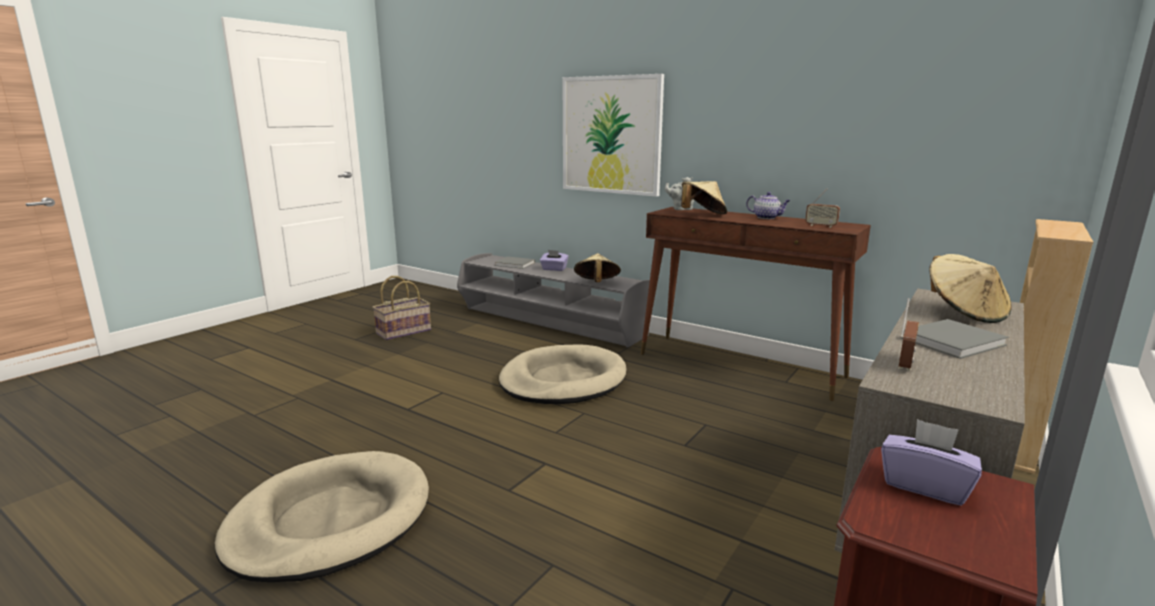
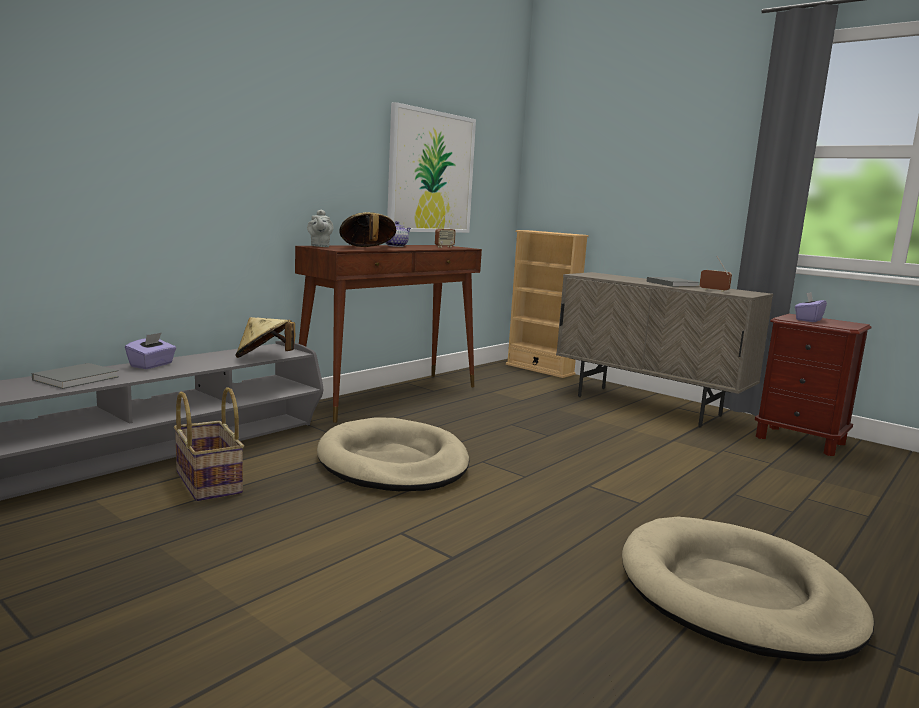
camera: 85 degrees left, 5 degrees down
basket [372,276,431,340] -> basket moved to [174,387,244,502]
picture [562,74,664,197] -> picture moved to [387,102,476,233]
beige hat [929,254,1012,323] -> none

